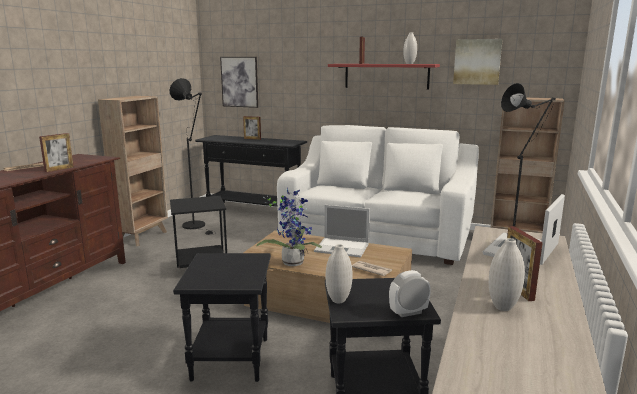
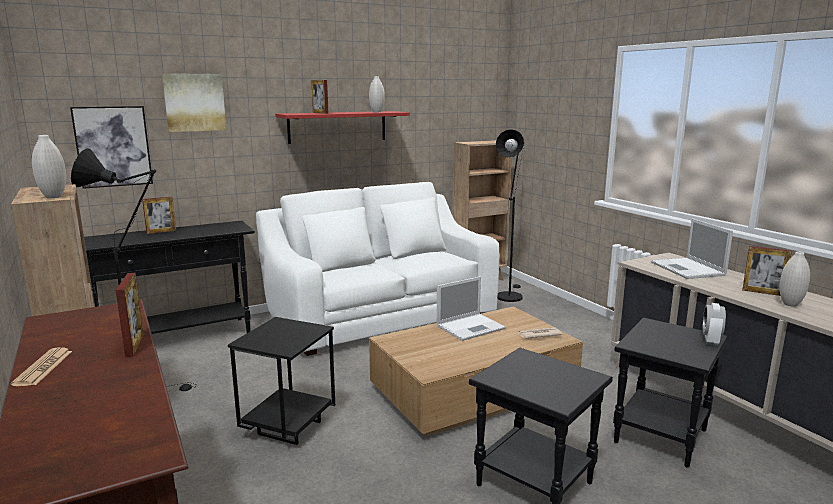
camera: 50 degrees left, 0 degrees up
potted plant [256,187,322,266] -> none
white vase [326,244,352,303] -> white vase moved to [32,135,66,198]
picture [453,39,503,85] -> picture moved to [162,73,226,132]

